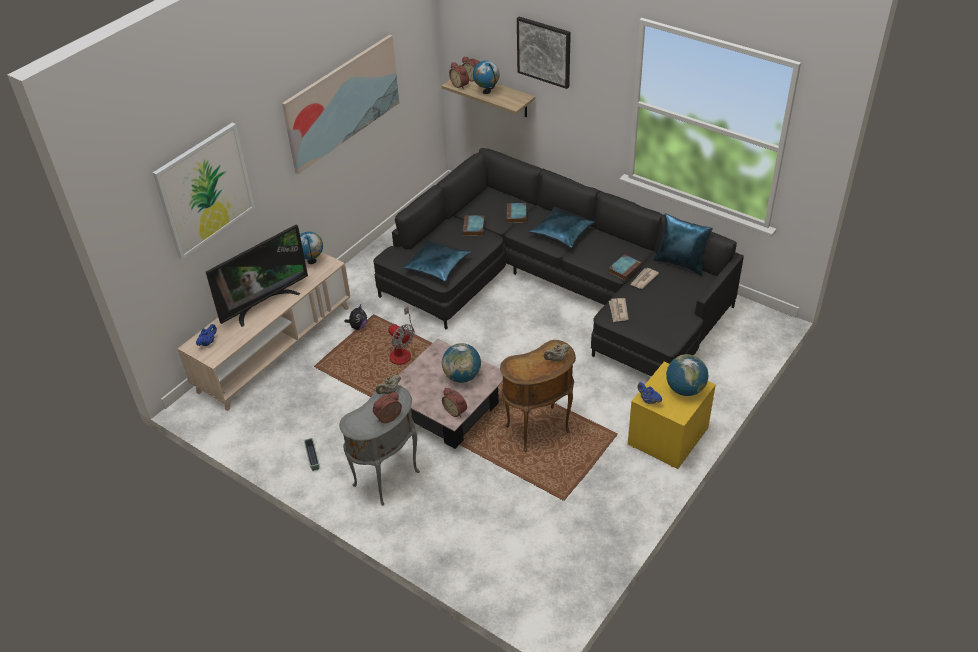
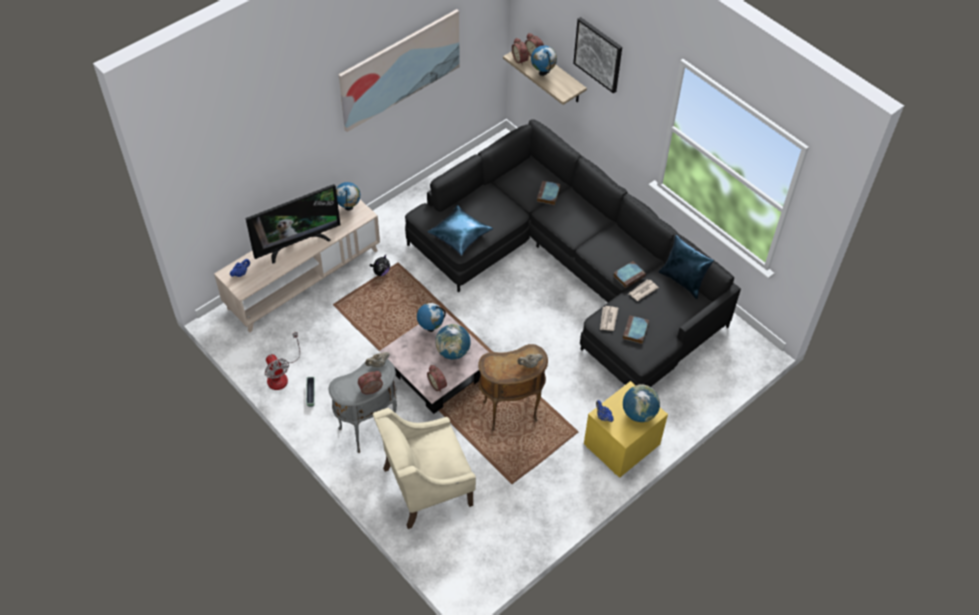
camera: 10 degrees right, 10 degrees up
picture [153,123,255,259] -> none
fan [388,307,415,365] -> fan moved to [265,332,300,390]
book [462,215,485,236] -> book moved to [623,315,649,344]
blue pillow [528,207,595,248] -> none
none -> beige armchair [373,408,476,529]
none -> globe [417,303,446,332]

